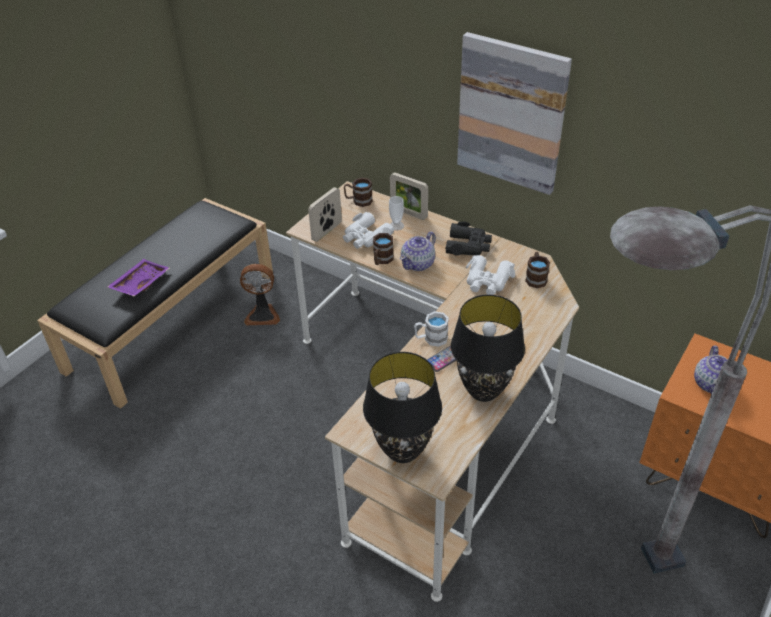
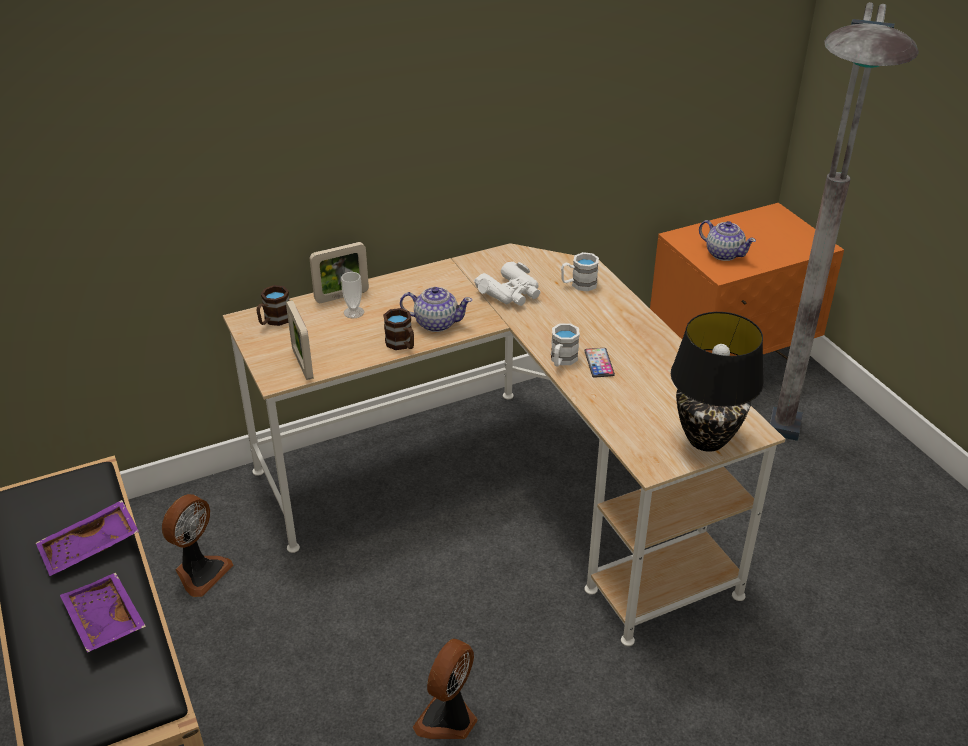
camera: 60 degrees left, 5 degrees down
white binoculars [343,212,394,249] -> none
teapot [400,232,436,271] -> teapot turned 60 degrees counterclockwise [400,287,472,332]
black binoculars [445,221,492,256] -> none
black table lamp [451,294,525,402] -> none
picture [457,32,572,195] -> none
brown mug [525,252,550,288] -> none
none -> purple tray [36,500,139,576]
none -> fan [413,639,478,739]
none -> white mug [561,252,599,291]

